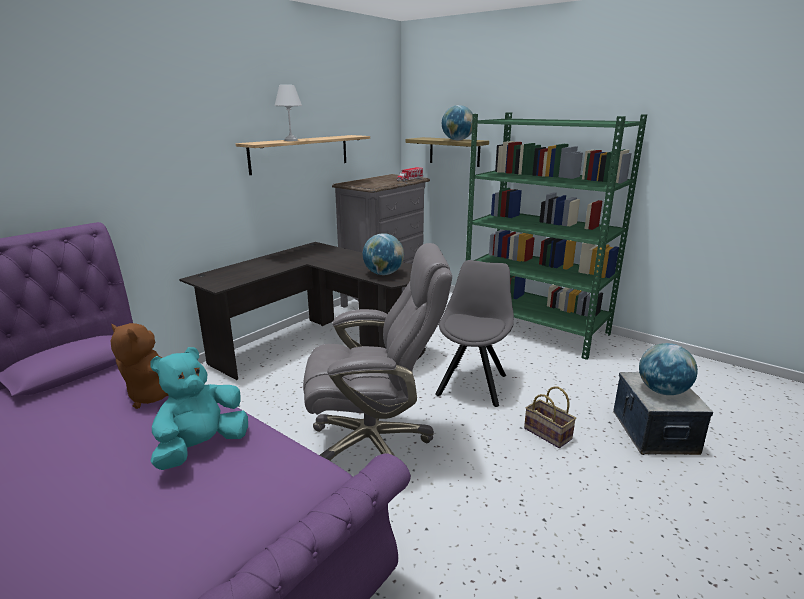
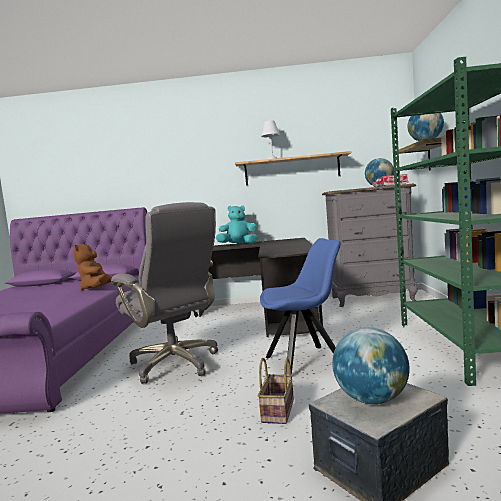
camera: 55 degrees right, 15 degrees down
turquoise plush toy [150,347,248,470] -> turquoise plush toy moved to [215,205,258,244]
globe [363,233,404,275] -> globe moved to [365,158,394,187]
grey chair [435,260,514,407] -> blue chair [260,238,341,375]

